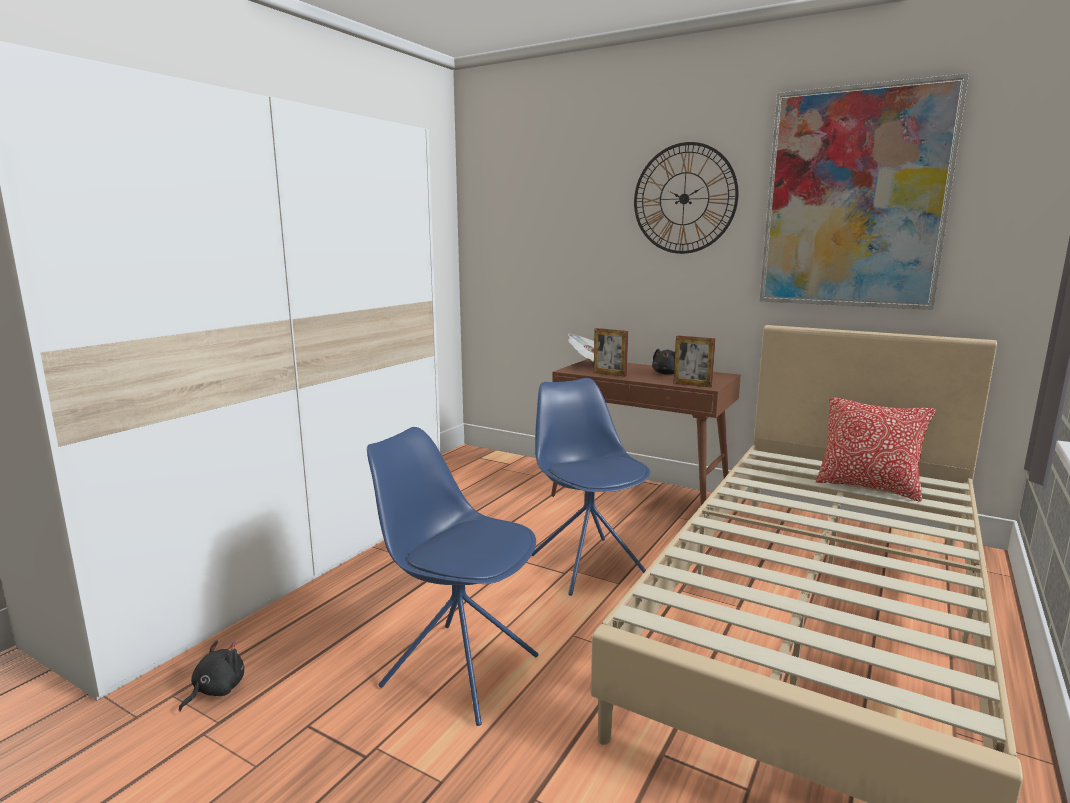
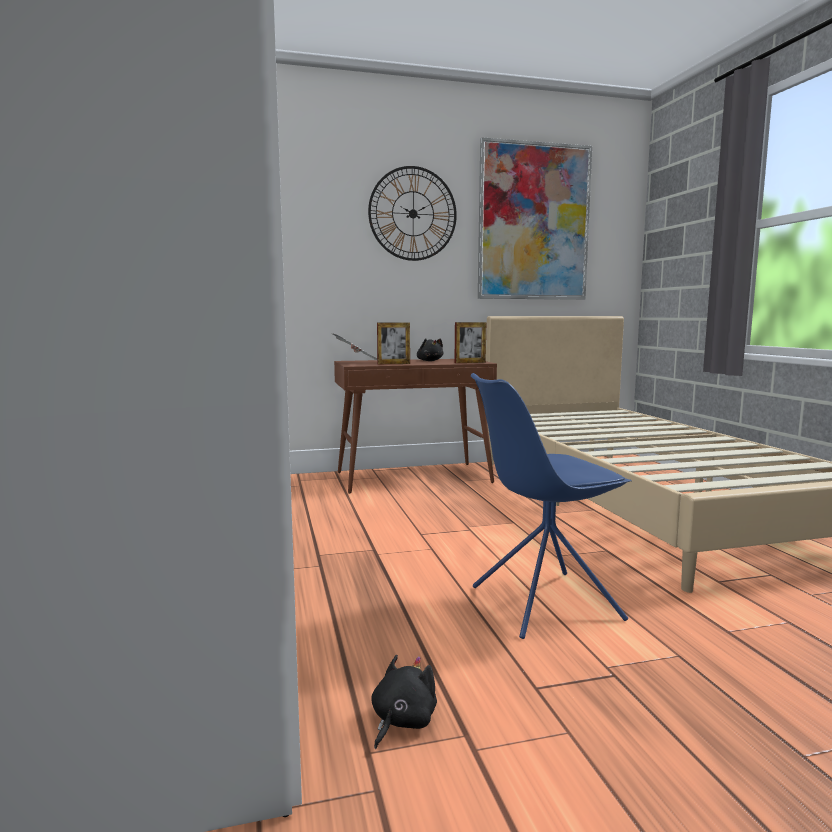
camera: 45 degrees left, 5 degrees down
black plush toy [179,640,244,712] -> black plush toy turned 45 degrees clockwise [371,655,437,749]
blue chair [532,378,650,596] -> none
pillow [816,397,936,502] -> none

